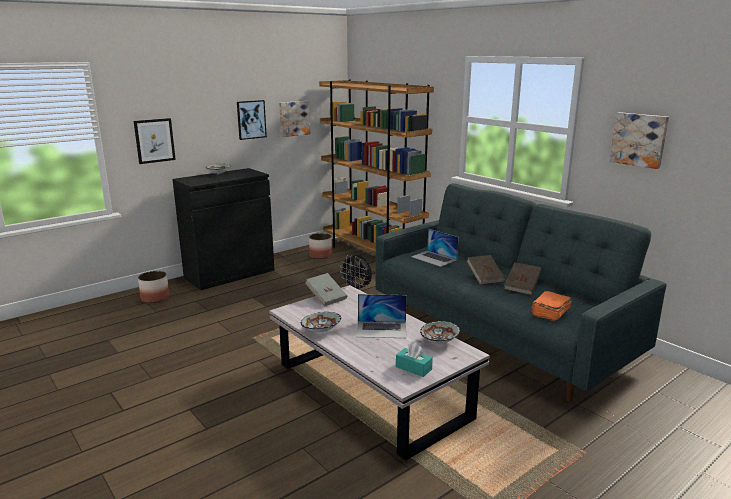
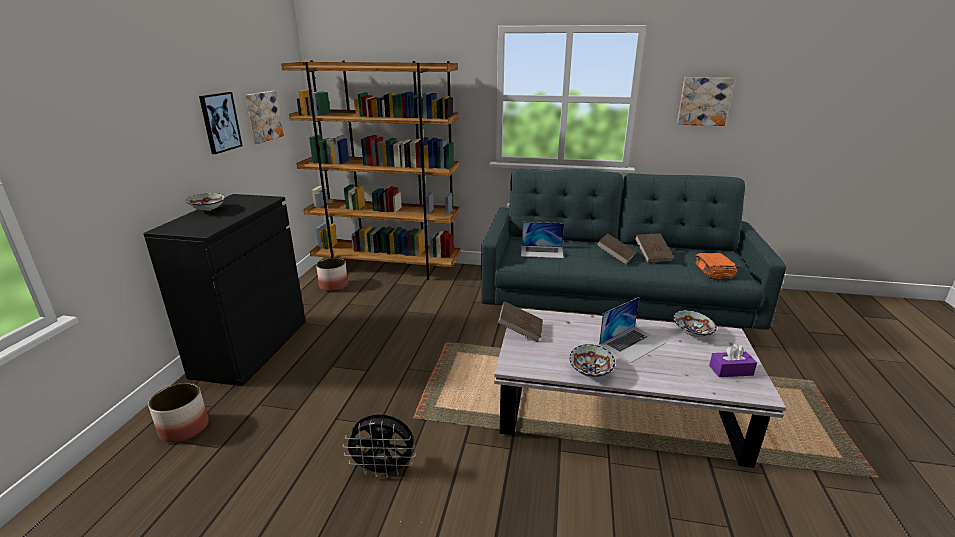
camera: 40 degrees left, 5 degrees up
picture [134,118,176,164] -> none
grey book [305,273,347,306] -> brown book [498,301,543,342]
black fan [340,255,372,291] -> black fan moved to [343,415,416,478]
turquoise tissue box [396,343,433,377] -> purple tissue box [709,344,757,377]

